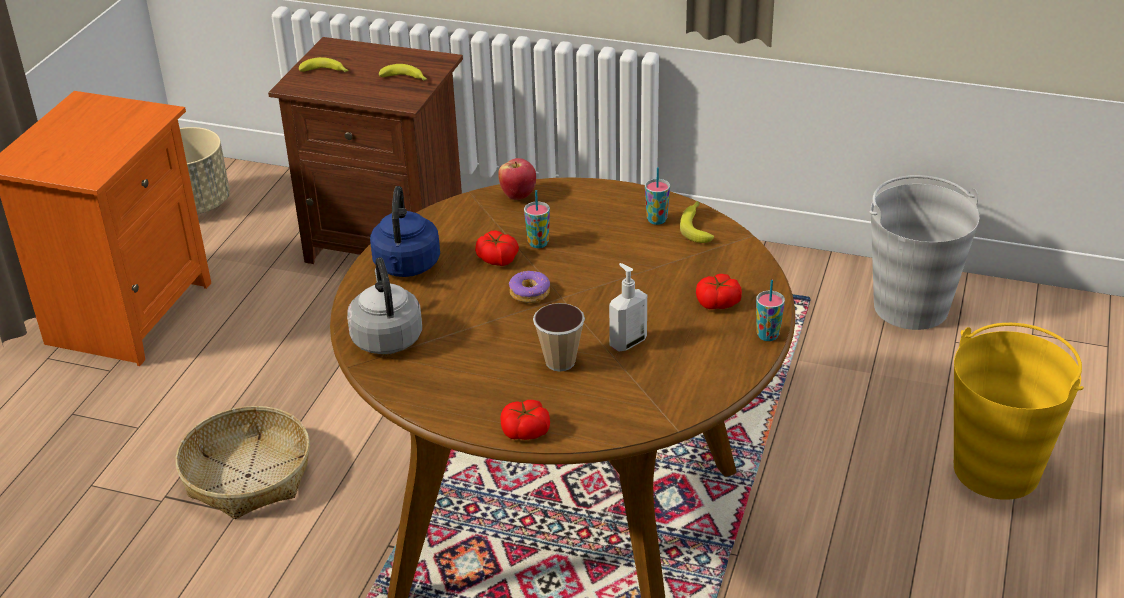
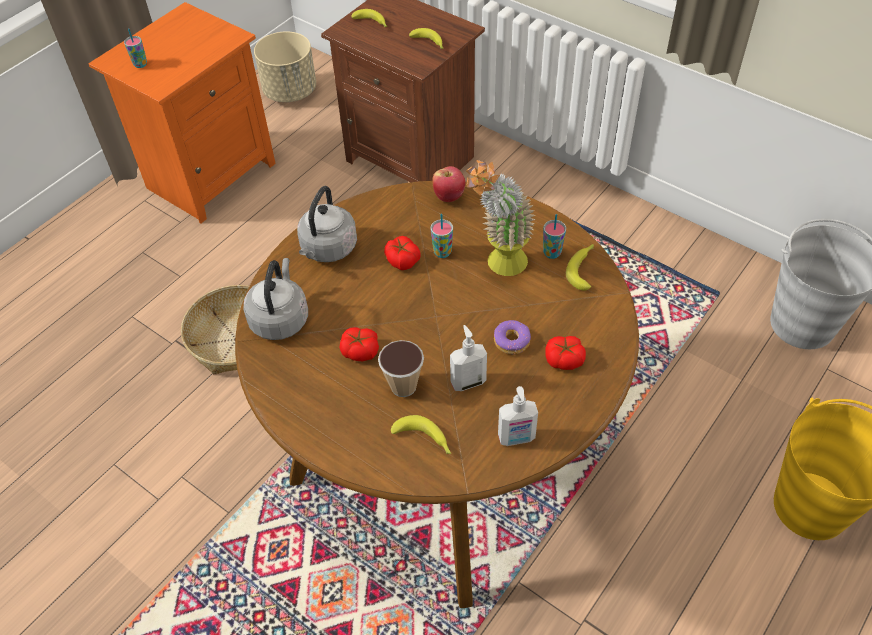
camera: 20 degrees right, 15 degrees up
blue kettle [370,186,440,277] -> grey kettle [297,186,357,262]
tomato [500,400,550,440] -> tomato moved to [340,327,379,361]
donut [509,271,550,303] -> donut moved to [494,320,531,354]
cup [756,280,785,341] -> cup moved to [124,28,147,68]
none -> banana [391,415,452,454]
none -> potted plant [466,160,536,276]
none -> soap dispenser [498,386,538,446]

